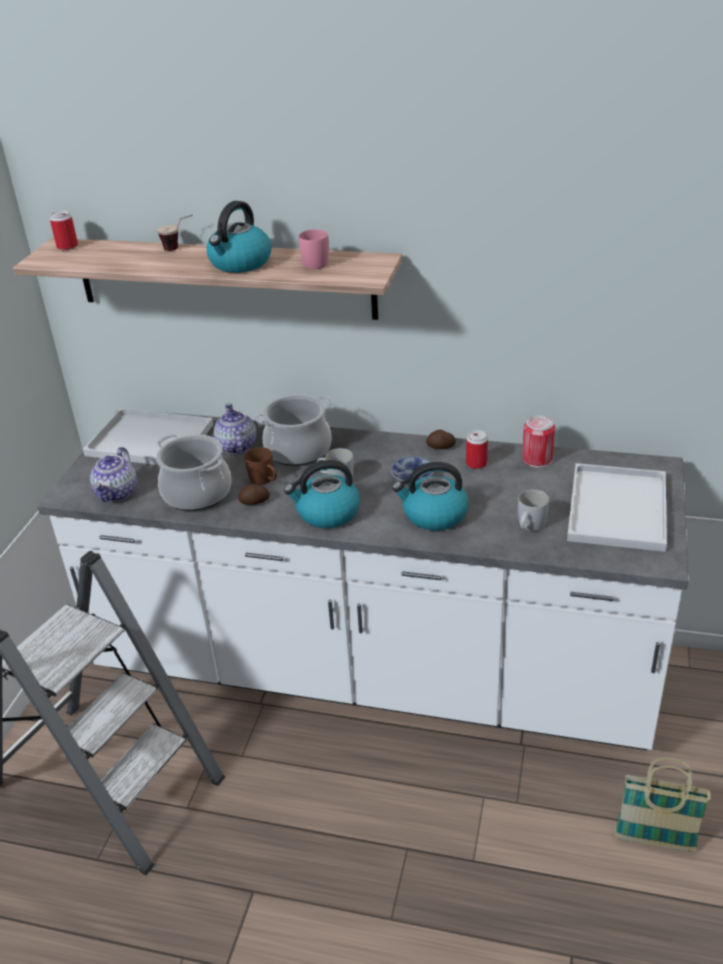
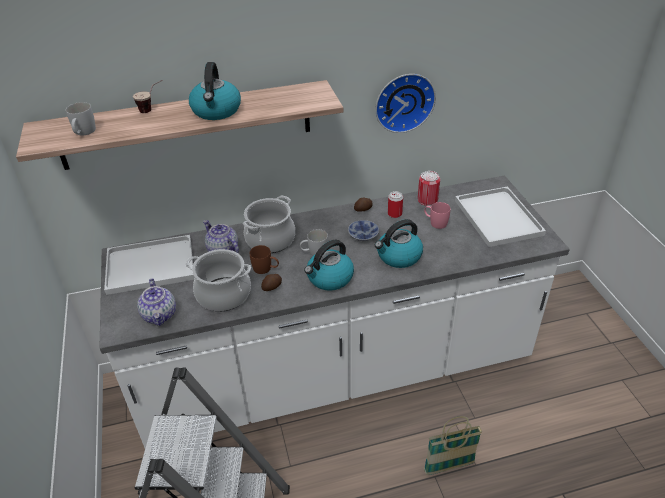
camera: 30 degrees left, 5 degrees up
can [50,210,78,250] -> none
pink mug [299,229,329,269] -> pink mug moved to [424,202,451,229]
white mug [518,490,549,531] -> white mug moved to [66,102,96,136]
basket [615,757,710,851] -> basket moved to [424,416,482,475]
none -> wall clock [375,74,436,133]

